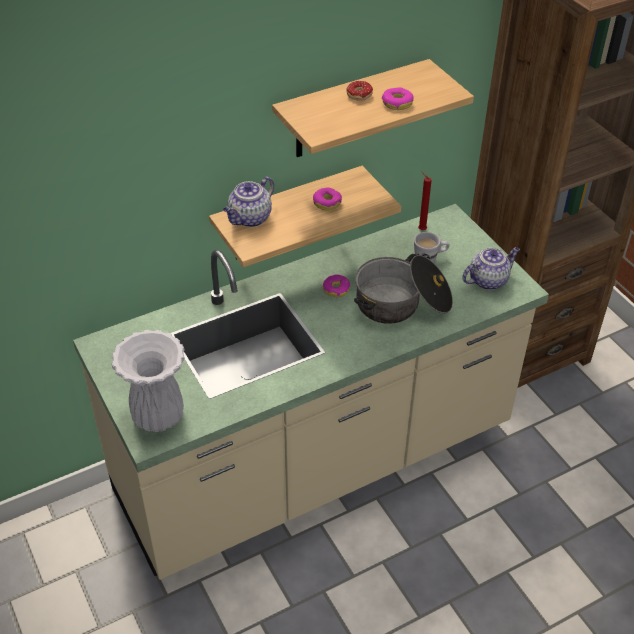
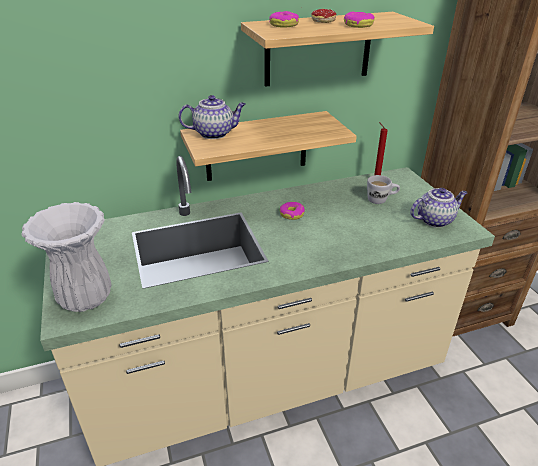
camera: 10 degrees right, 10 degrees down
teapot [223,177,274,227] -> teapot turned 150 degrees counterclockwise [179,95,246,139]
donut [313,187,342,211] -> donut moved to [269,11,299,28]
cooking pot [354,254,453,324] -> none

